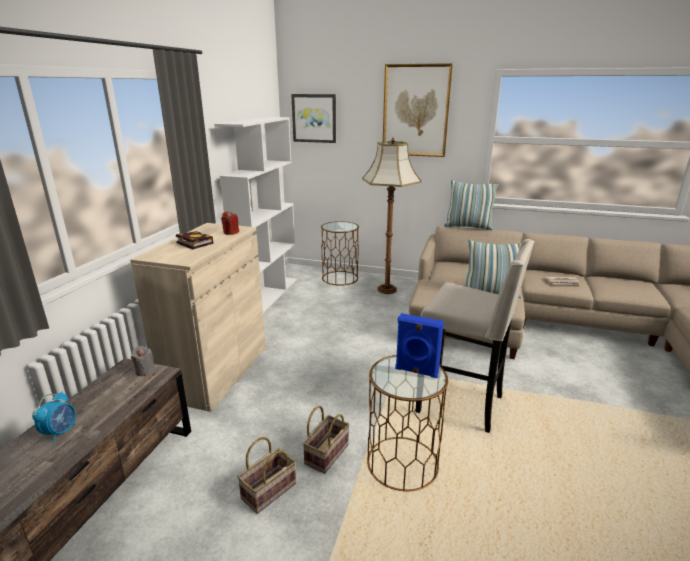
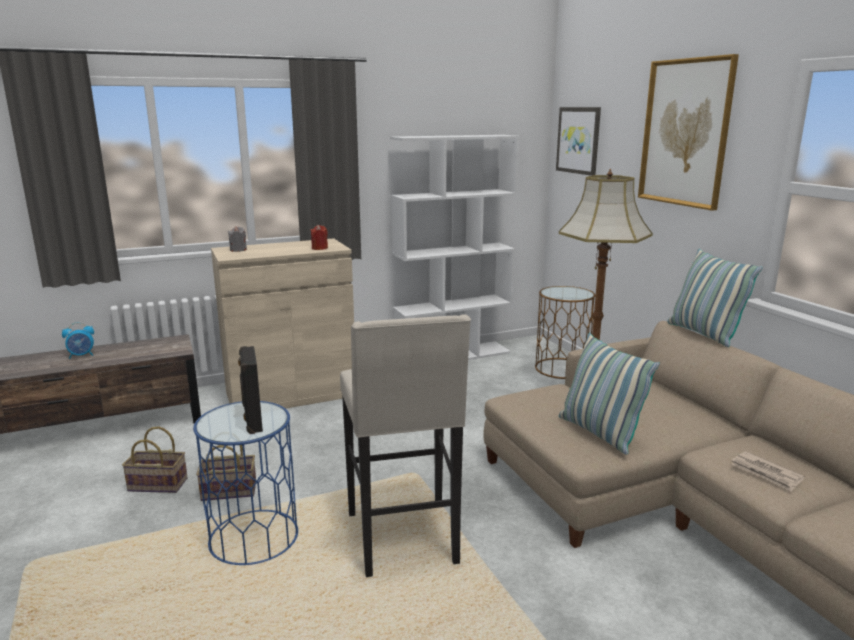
camera: 50 degrees right, 5 degrees down
grey candle [131,346,155,376] -> grey candle moved to [228,226,247,252]
book [176,231,213,250] -> none
brown side table [367,355,448,491] -> blue side table [193,401,298,565]
blue speaker [395,313,444,378] -> black speaker [238,346,263,434]

